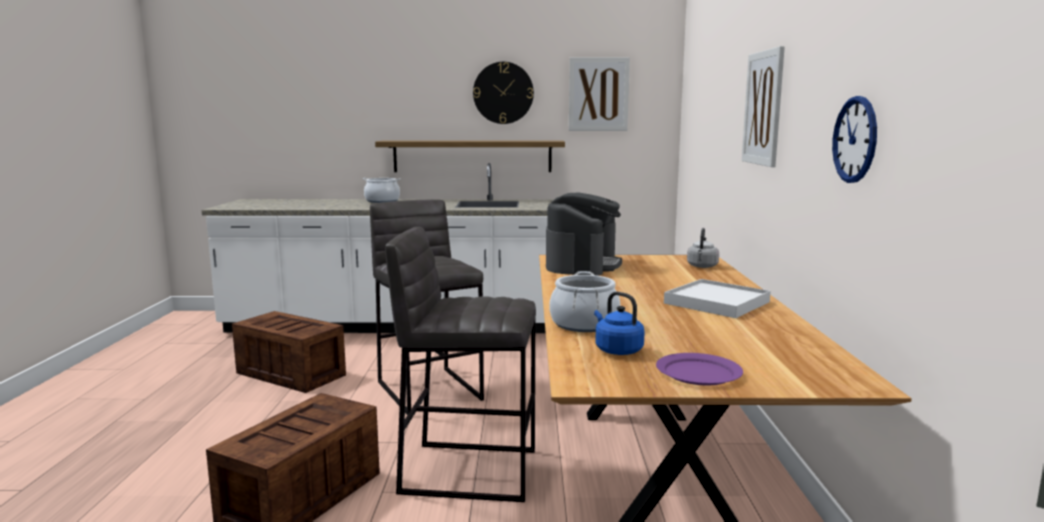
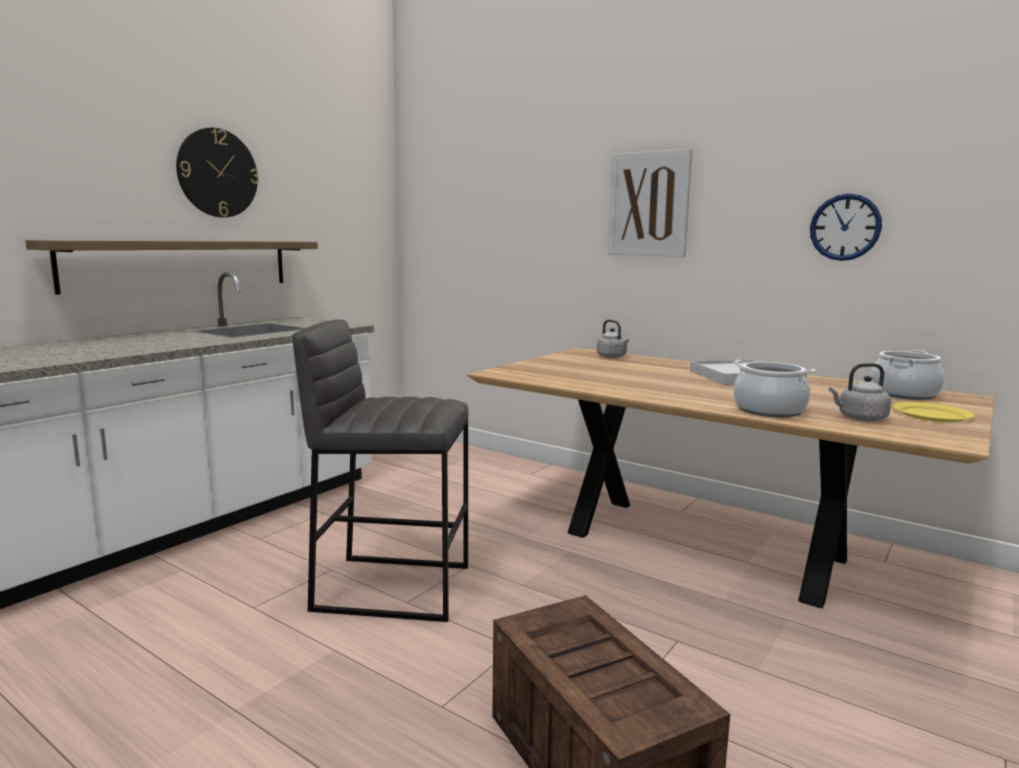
camera: 55 degrees left, 0 degrees up
crate [232,311,346,393] -> none
cooking pot [362,178,400,203] -> cooking pot moved to [871,350,944,400]
grey stool [385,227,536,502] -> none
coffee machine [546,192,622,276] -> none
picture [569,57,630,131] -> none
blue kettle [594,291,645,355] -> grey kettle [829,363,891,421]
purple plate [656,353,743,385] -> yellow plate [893,402,975,422]

